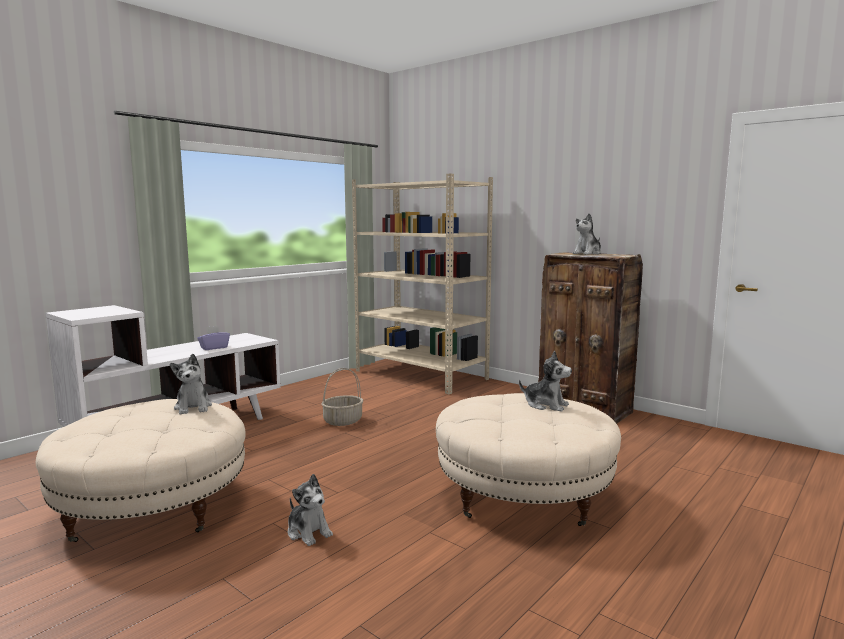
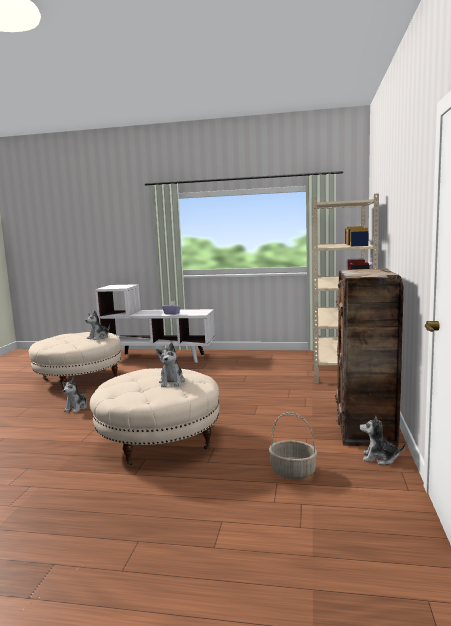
camera: 60 degrees right, 0 degrees up
basket [322,368,363,426] -> basket moved to [269,412,317,479]
plush toy [572,213,601,255] -> plush toy moved to [360,416,405,465]

